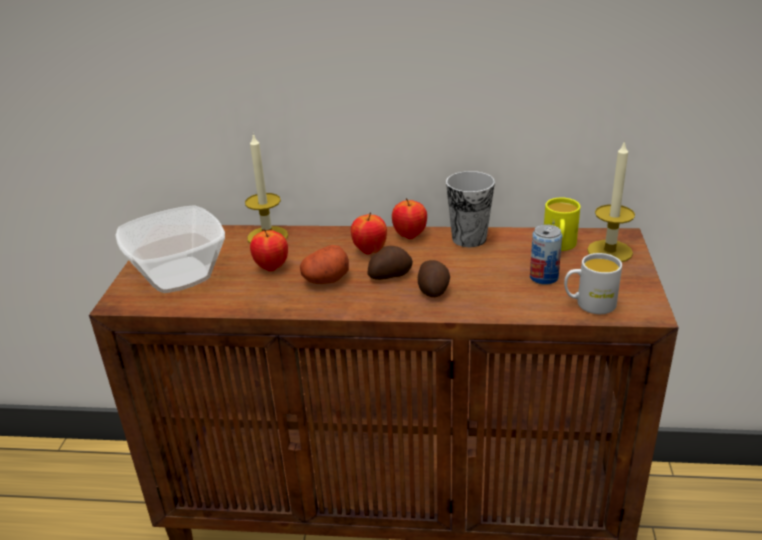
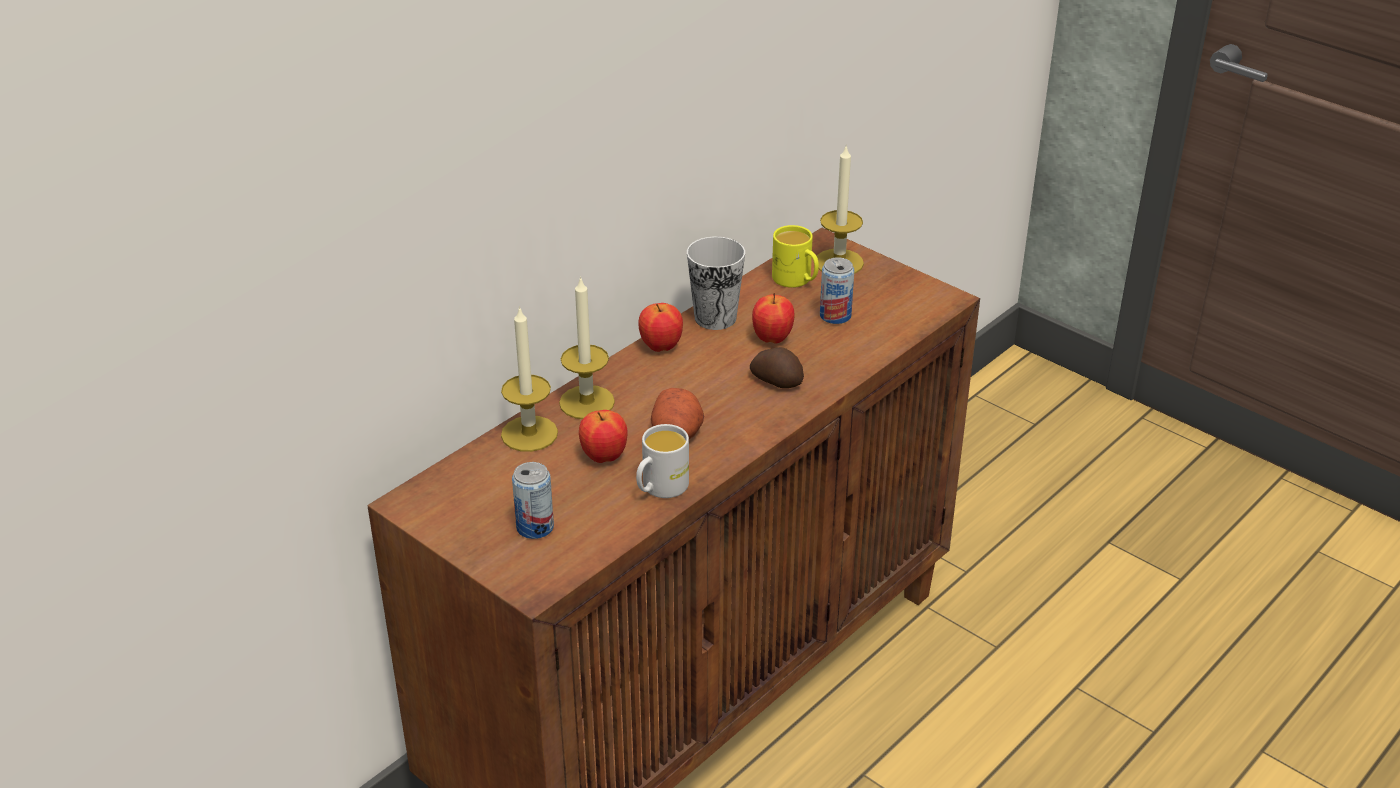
camera: 55 degrees left, 5 degrees up
bowl [116,205,225,293] -> can [512,462,554,539]
apple [351,212,387,255] -> apple moved to [752,293,795,344]
potato [368,246,413,280] -> none
white mug [564,253,622,314] -> white mug moved to [636,424,689,498]
none -> candle [559,276,615,419]

